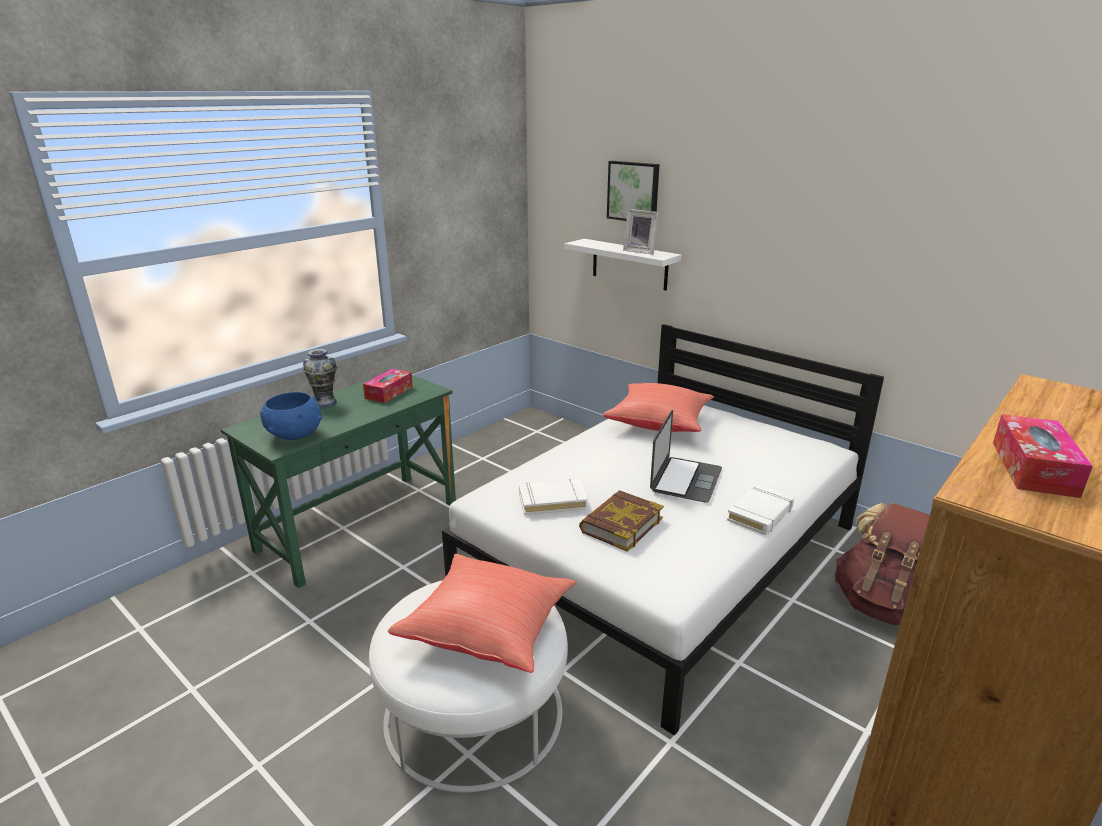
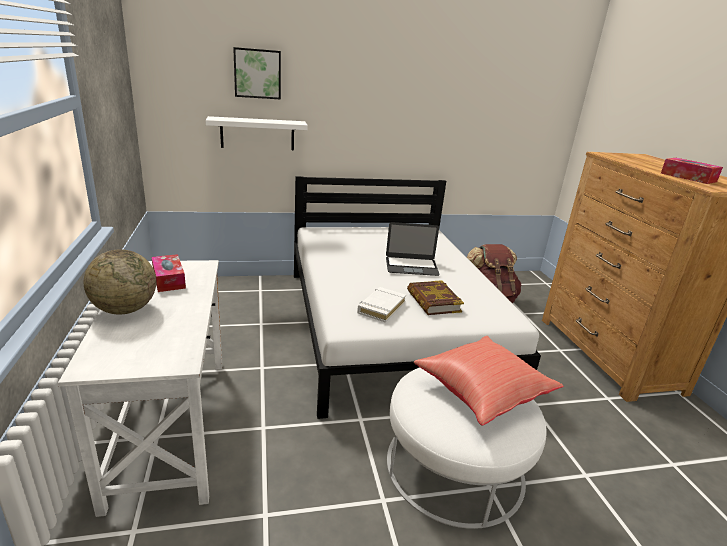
camera: 55 degrees left, 0 degrees up
green desk [221,375,456,588] -> white desk [58,260,223,517]
blue bowl [260,392,322,440] -> none
vase [303,349,337,407] -> globe [84,249,156,315]
red pillow [603,383,714,432] -> none
picture frame [623,209,659,254] -> none
laptop [650,410,722,503] -> laptop turned 120 degrees clockwise [386,222,440,276]
white book [727,484,794,535] -> none

